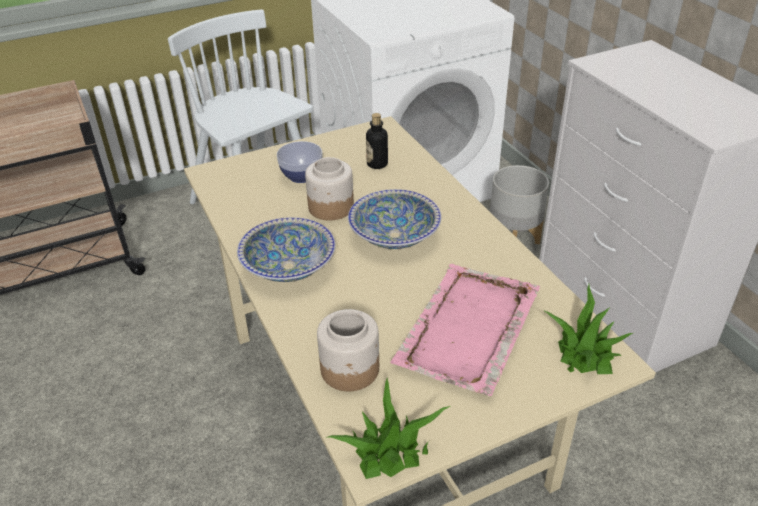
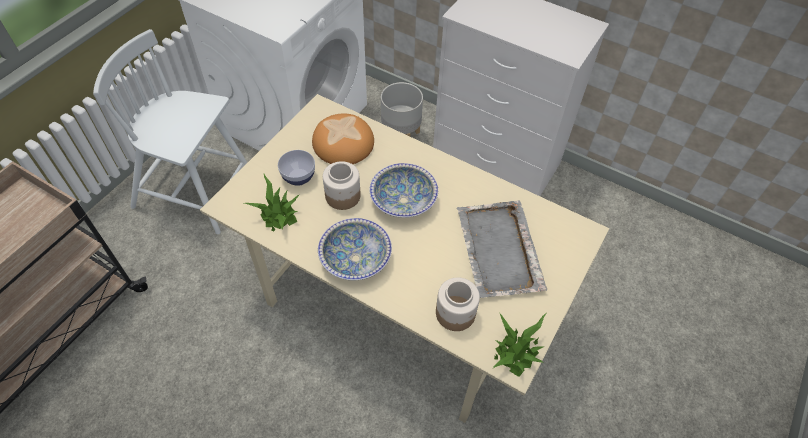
camera: 35 degrees left, 15 degrees up
bottle [366,113,388,169] -> bread [312,113,374,164]
pink tray [390,264,540,396] -> grey tray [456,200,547,298]
potted plant [543,284,633,374] -> potted plant moved to [244,174,299,232]

